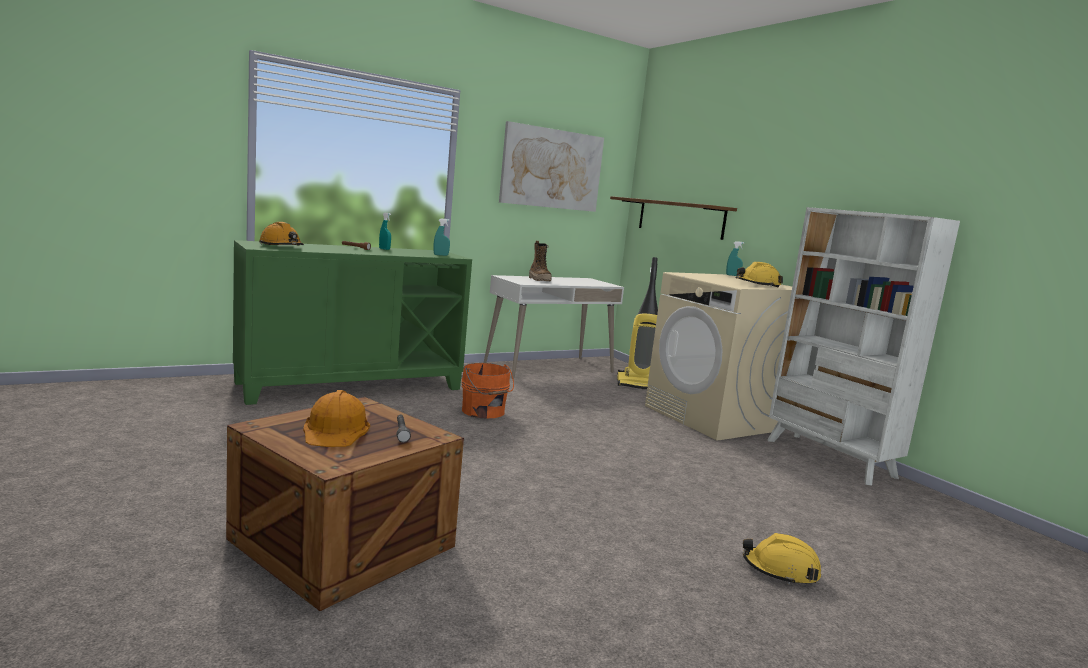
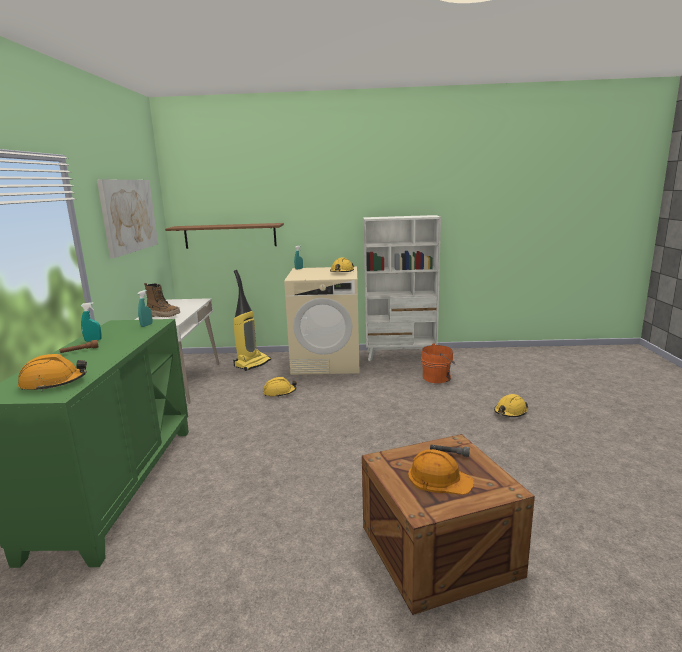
camera: 55 degrees left, 5 degrees up
orange bucket [462,363,514,418] -> orange bucket moved to [421,343,455,383]
none -> yellow hard hat [263,377,297,397]

